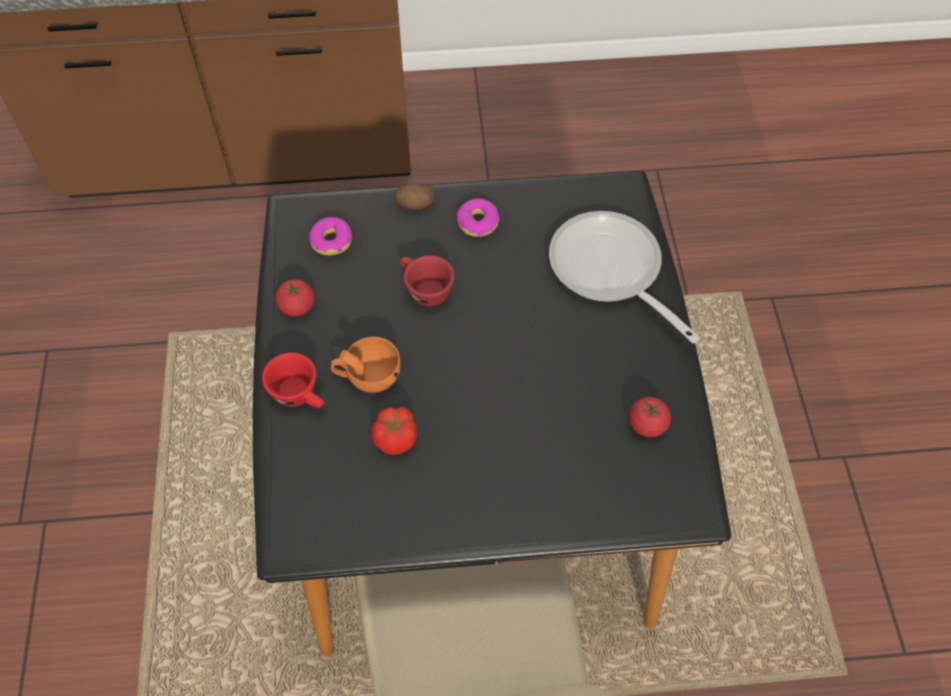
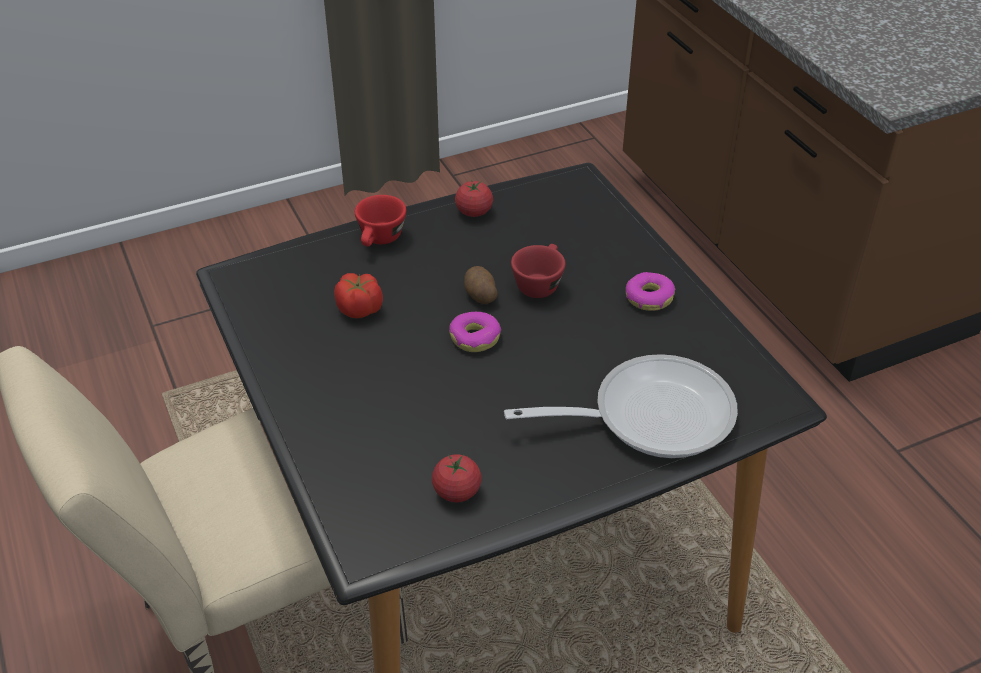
camera: 70 degrees right, 15 degrees down
donut [309,217,352,255] -> donut moved to [449,312,501,352]
orange cup [331,337,401,393] -> none
potato [394,183,435,210] -> potato moved to [464,266,498,304]
frying pan [549,211,700,343] -> frying pan turned 45 degrees clockwise [504,354,738,458]

